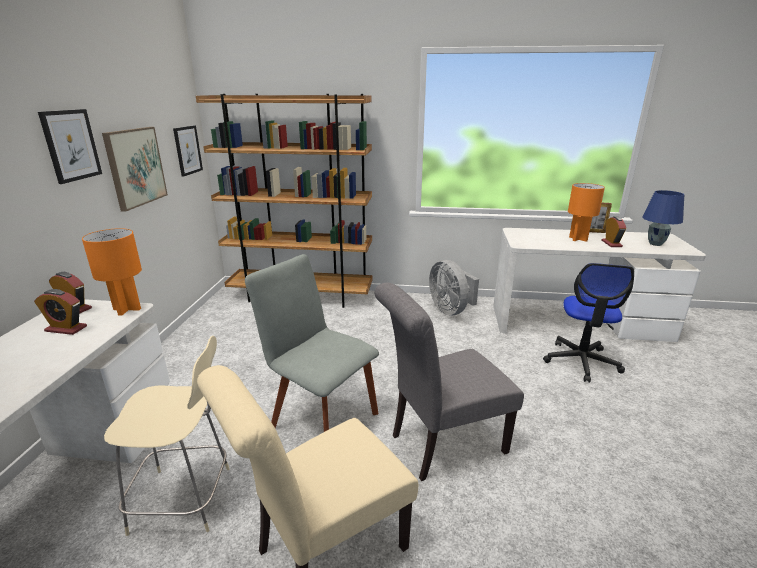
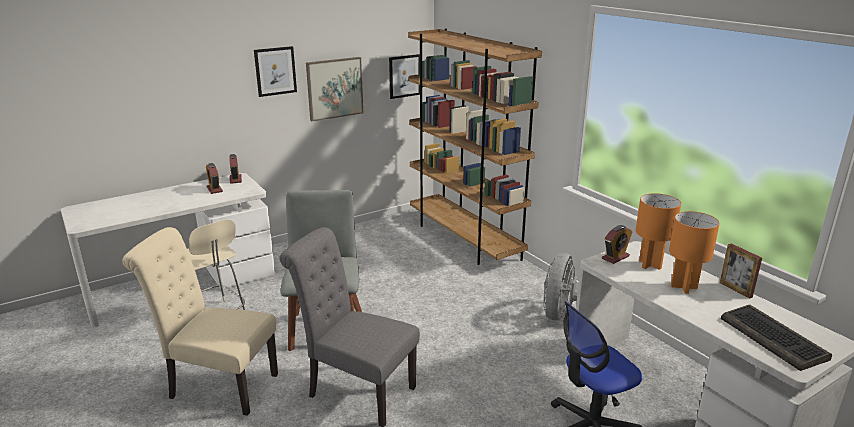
camera: 50 degrees right, 0 degrees up
orange table lamp [82,228,142,316] -> orange table lamp moved to [635,193,681,270]
alarm clock [601,216,626,247] -> alarm clock moved to [602,225,632,264]
blue table lamp [642,190,684,246] -> keyboard [721,305,832,371]

